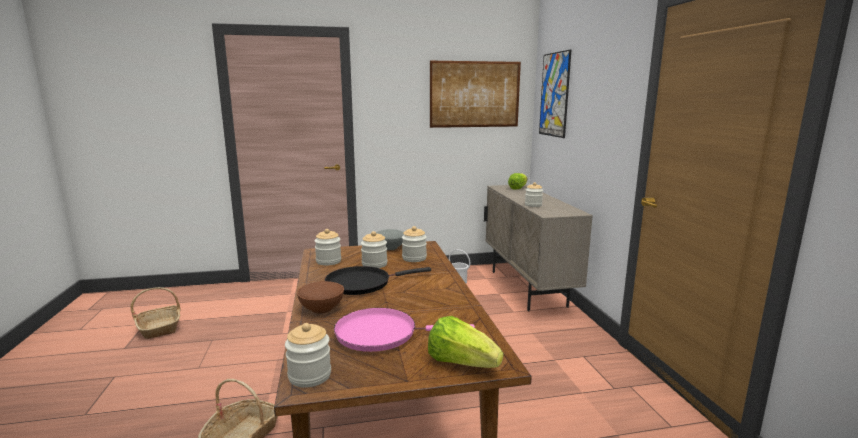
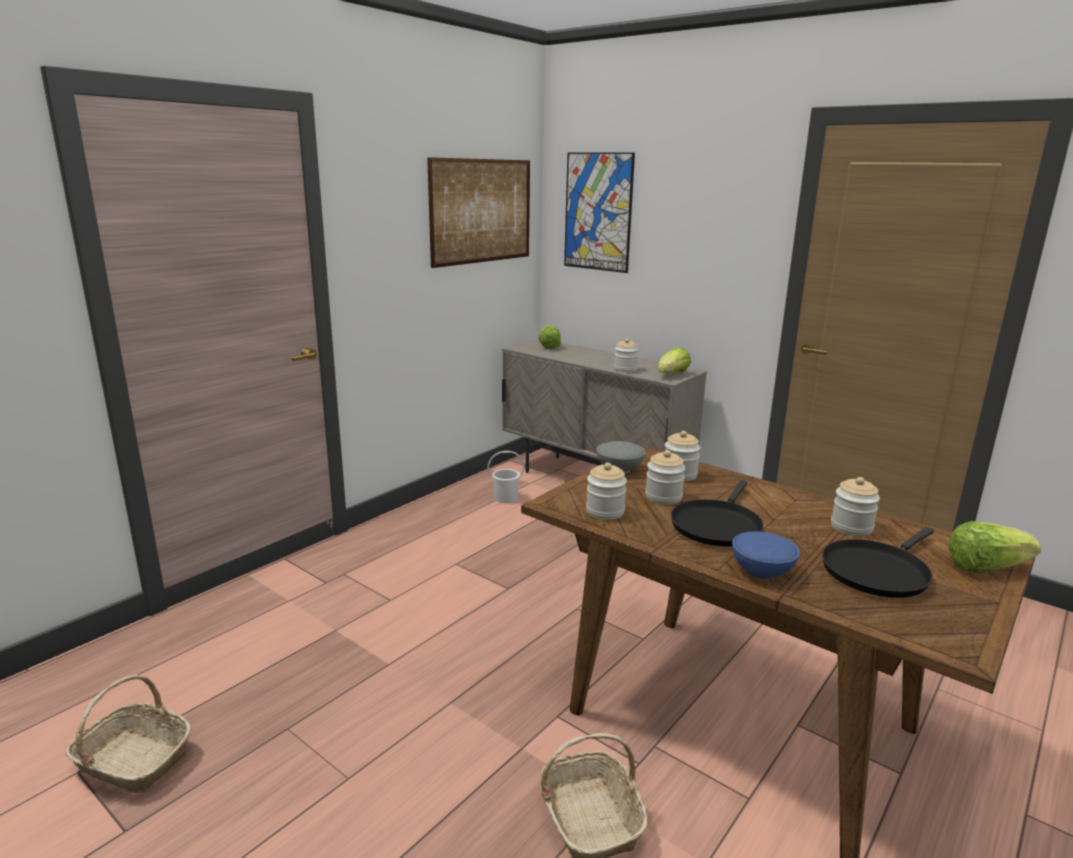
camera: 40 degrees left, 5 degrees up
jar [285,323,331,388] -> jar moved to [831,477,880,536]
brown bowl [297,281,344,313] -> blue bowl [732,532,800,579]
pink frying pan [334,308,475,352] -> black frying pan [822,527,934,598]
none -> lettuce [658,347,691,373]

